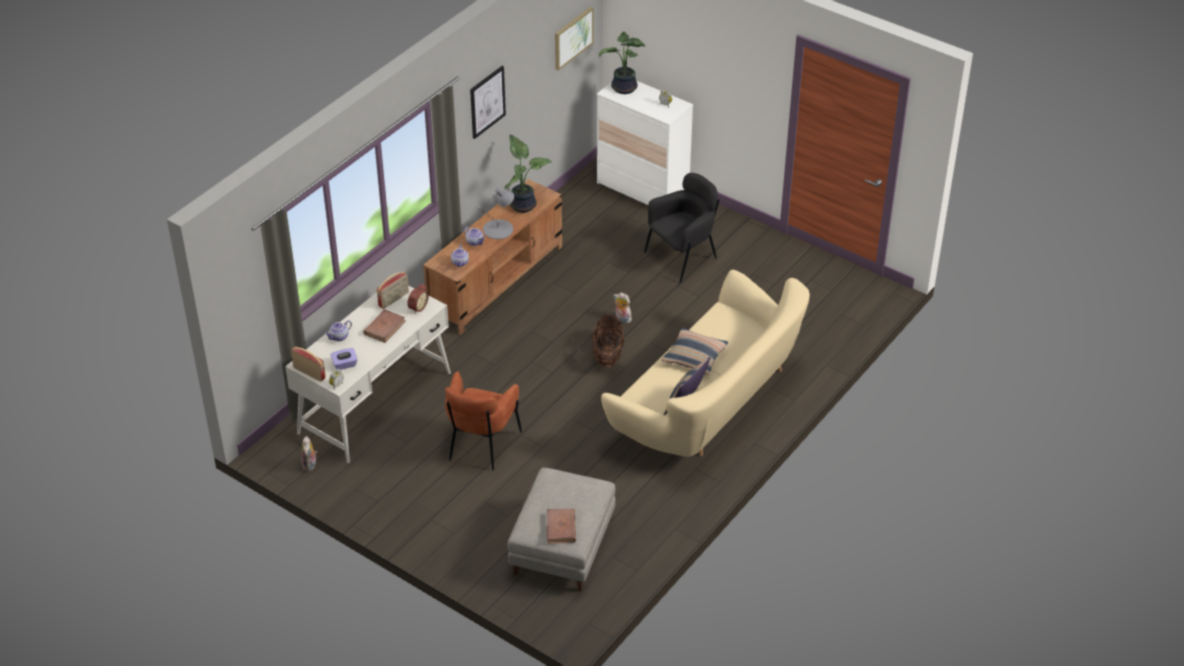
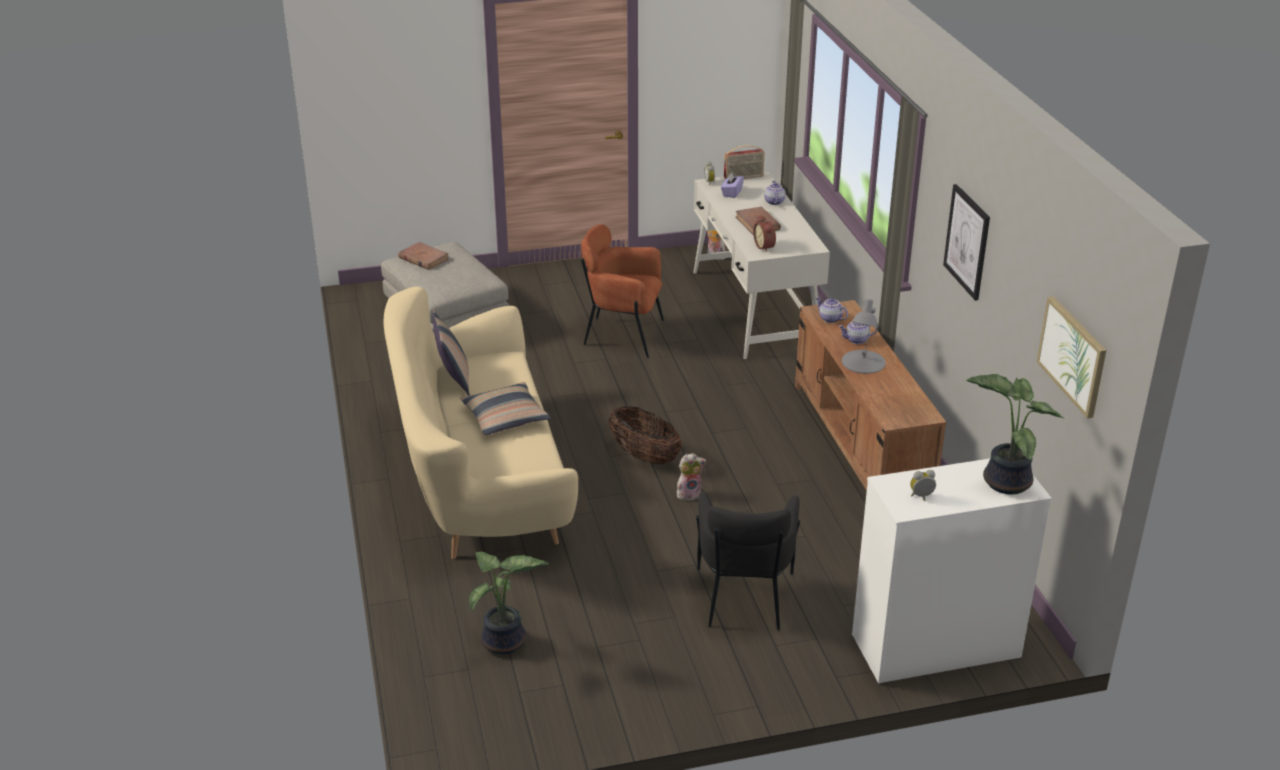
camera: 130 degrees right, 10 degrees down
radio [377,272,409,309] -> none
brown armchair [445,371,522,470] -> brown armchair turned 45 degrees counterclockwise [581,224,664,358]
potted plant [504,135,552,213] -> potted plant moved to [469,552,549,655]

